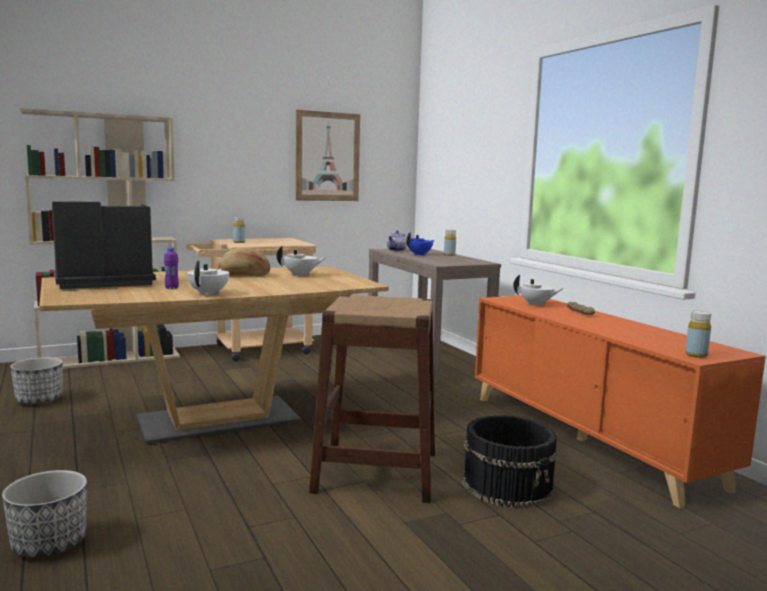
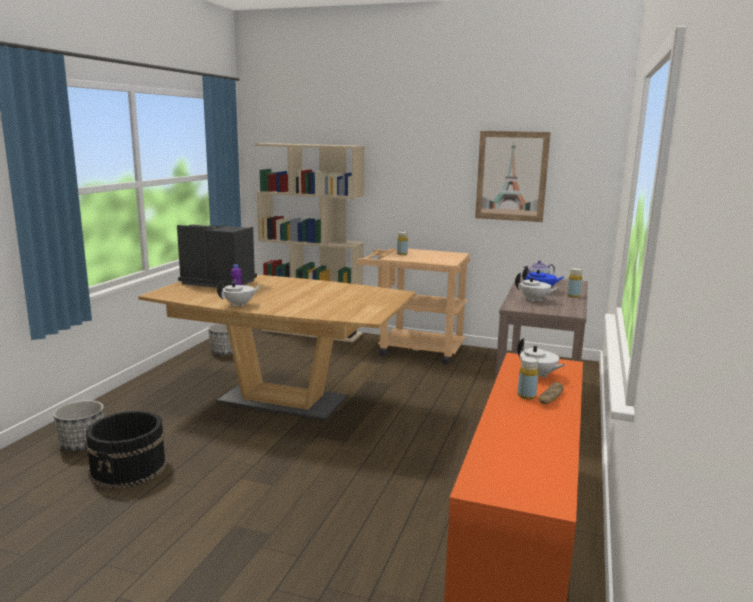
camera: 45 degrees right, 5 degrees up
bread [218,247,270,276] -> none
white teapot [277,245,327,277] -> white teapot moved to [515,273,559,302]
brown stool [309,295,435,503] -> none
black bucket [462,415,557,508] -> black bucket moved to [85,411,167,489]
yellow bottle [685,311,711,358] -> yellow bottle moved to [518,356,538,400]

